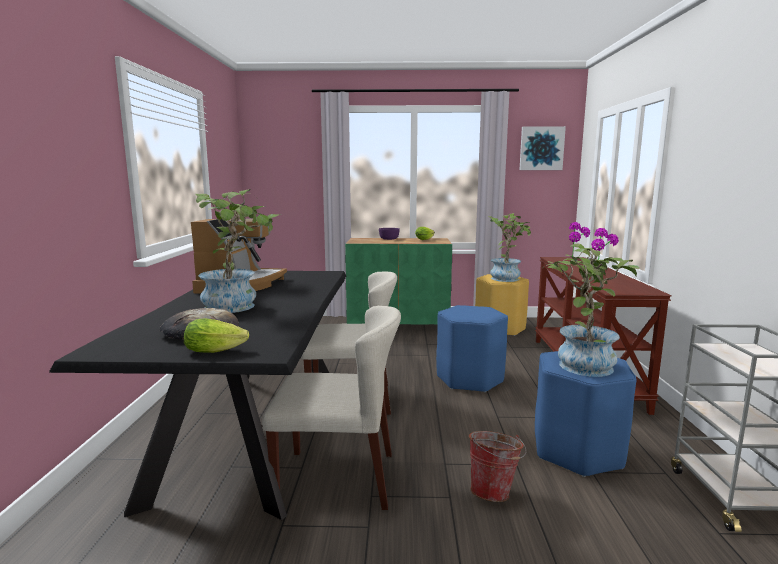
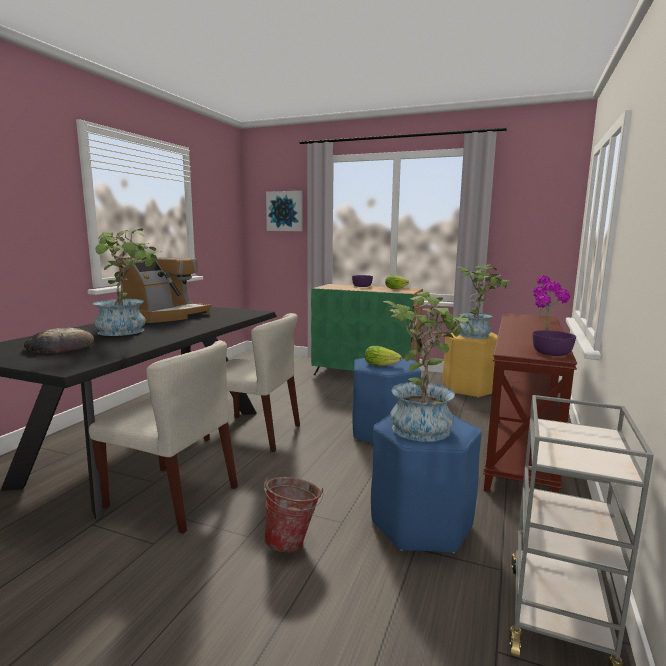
camera: 20 degrees right, 0 degrees up
lettuce [184,318,249,353] -> lettuce moved to [365,346,402,366]
picture [520,126,566,170] -> picture moved to [266,191,303,231]
none -> purple bowl [533,330,576,356]

